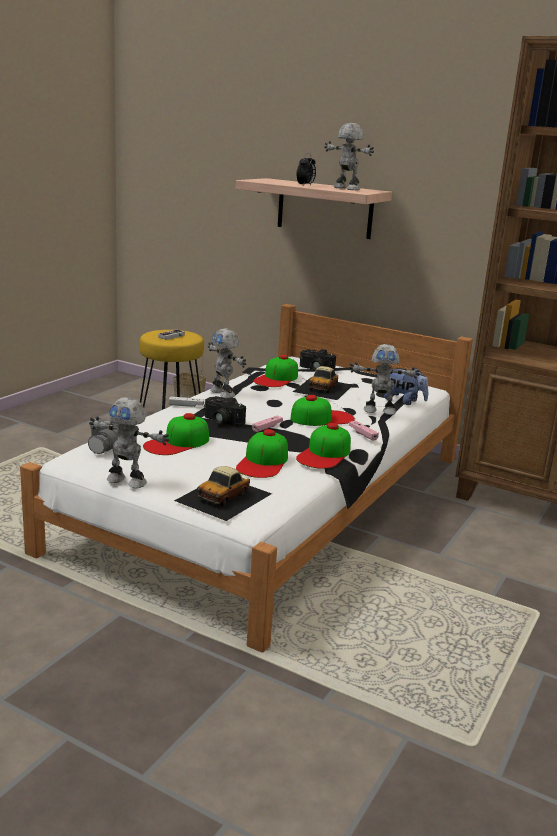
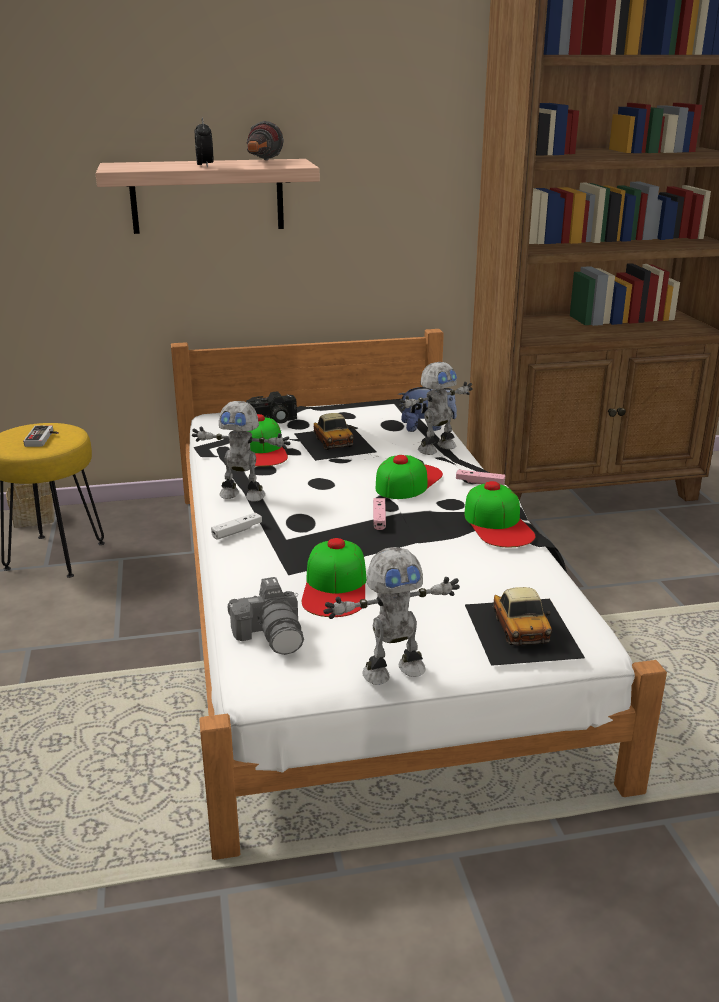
camera: 40 degrees left, 5 degrees up
camera [204,396,246,427] -> none
cap [236,429,288,478] -> none
toy robot [324,123,374,190] -> flashlight [246,121,284,160]

